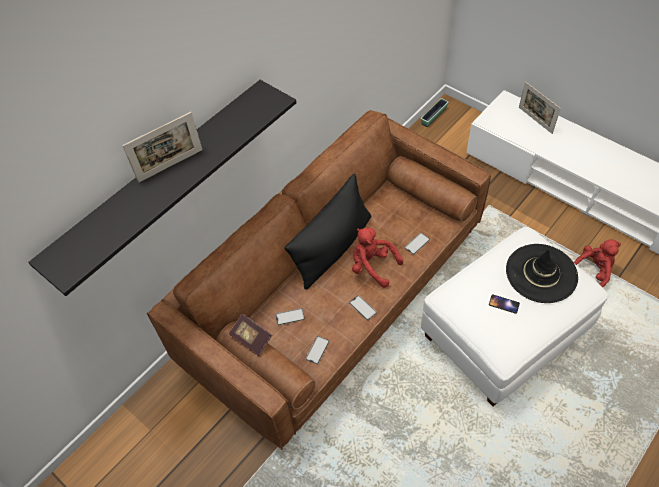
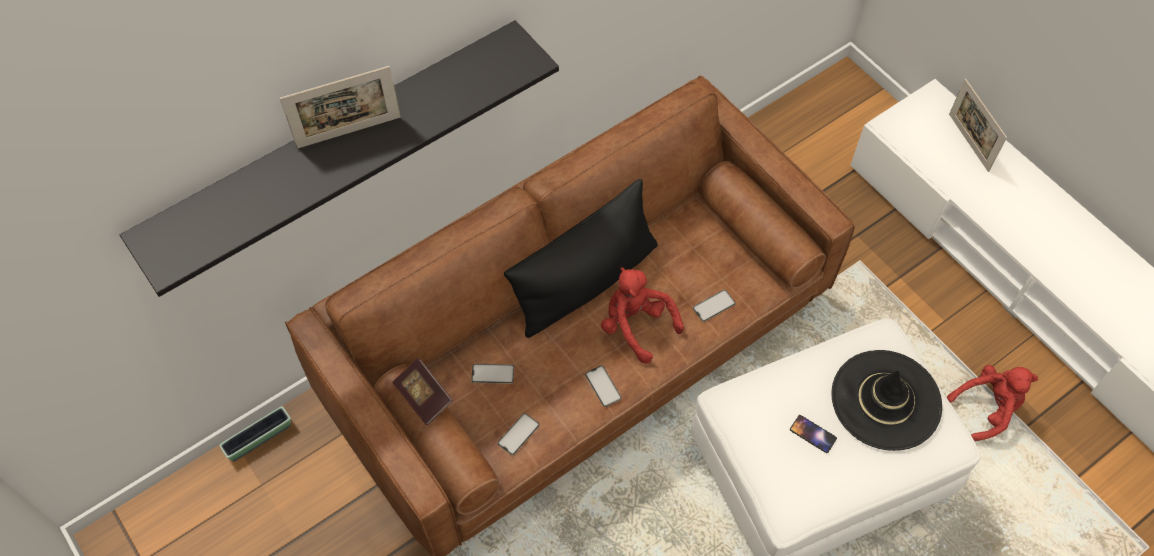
camera: 10 degrees right, 5 degrees up
planter [420,98,449,127] -> planter moved to [219,406,291,461]

